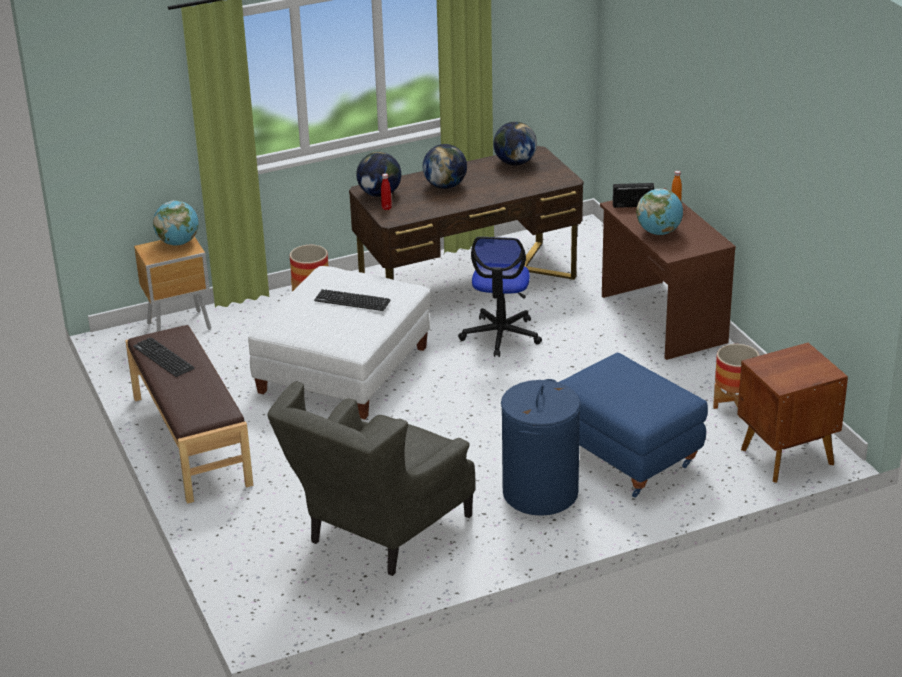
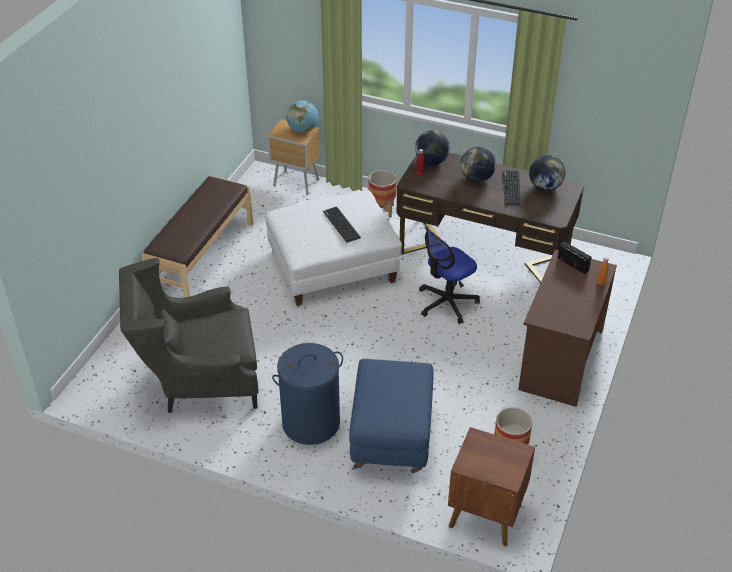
camera: 45 degrees right, 10 degrees up
keyboard [133,337,195,377] -> keyboard moved to [503,170,521,206]
globe [636,189,683,235] -> none

